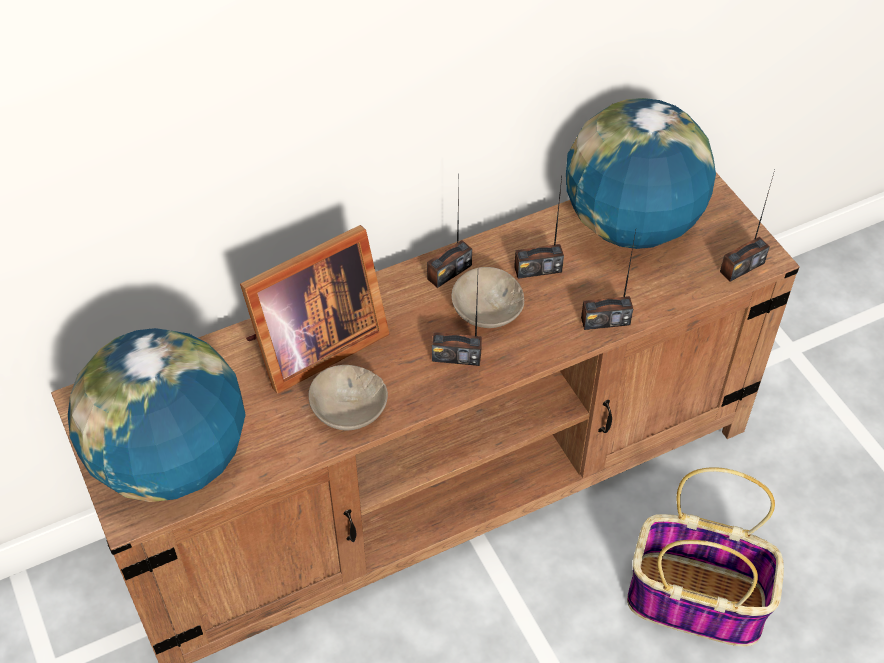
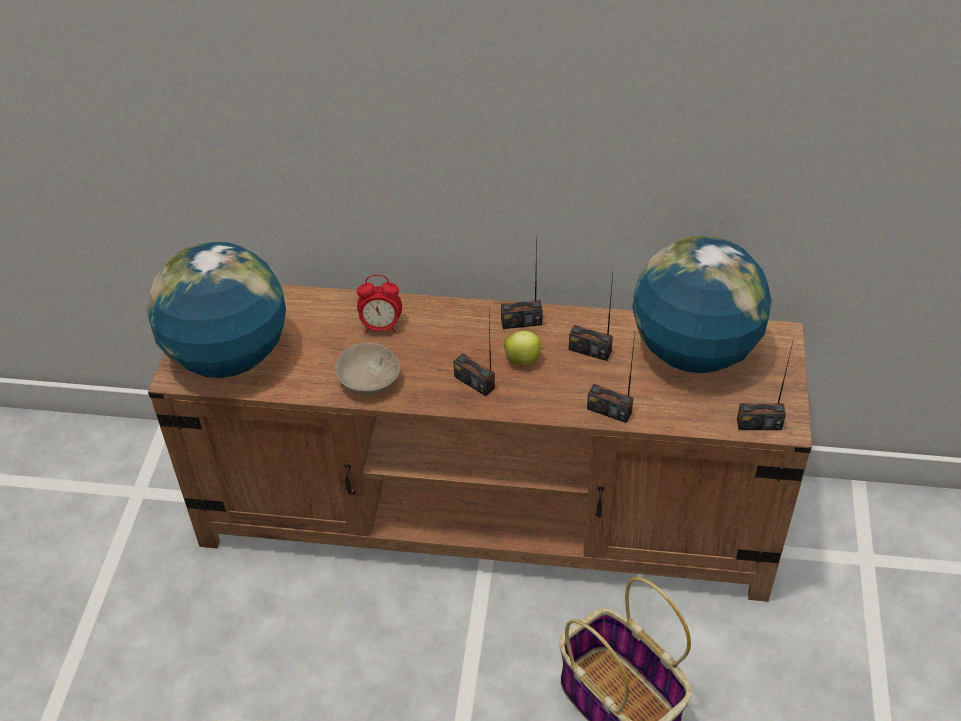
camera: 35 degrees right, 5 degrees down
picture frame [240,225,389,394] -> alarm clock [357,275,402,334]
beige bowl [451,267,524,328] -> apple [504,331,545,365]

